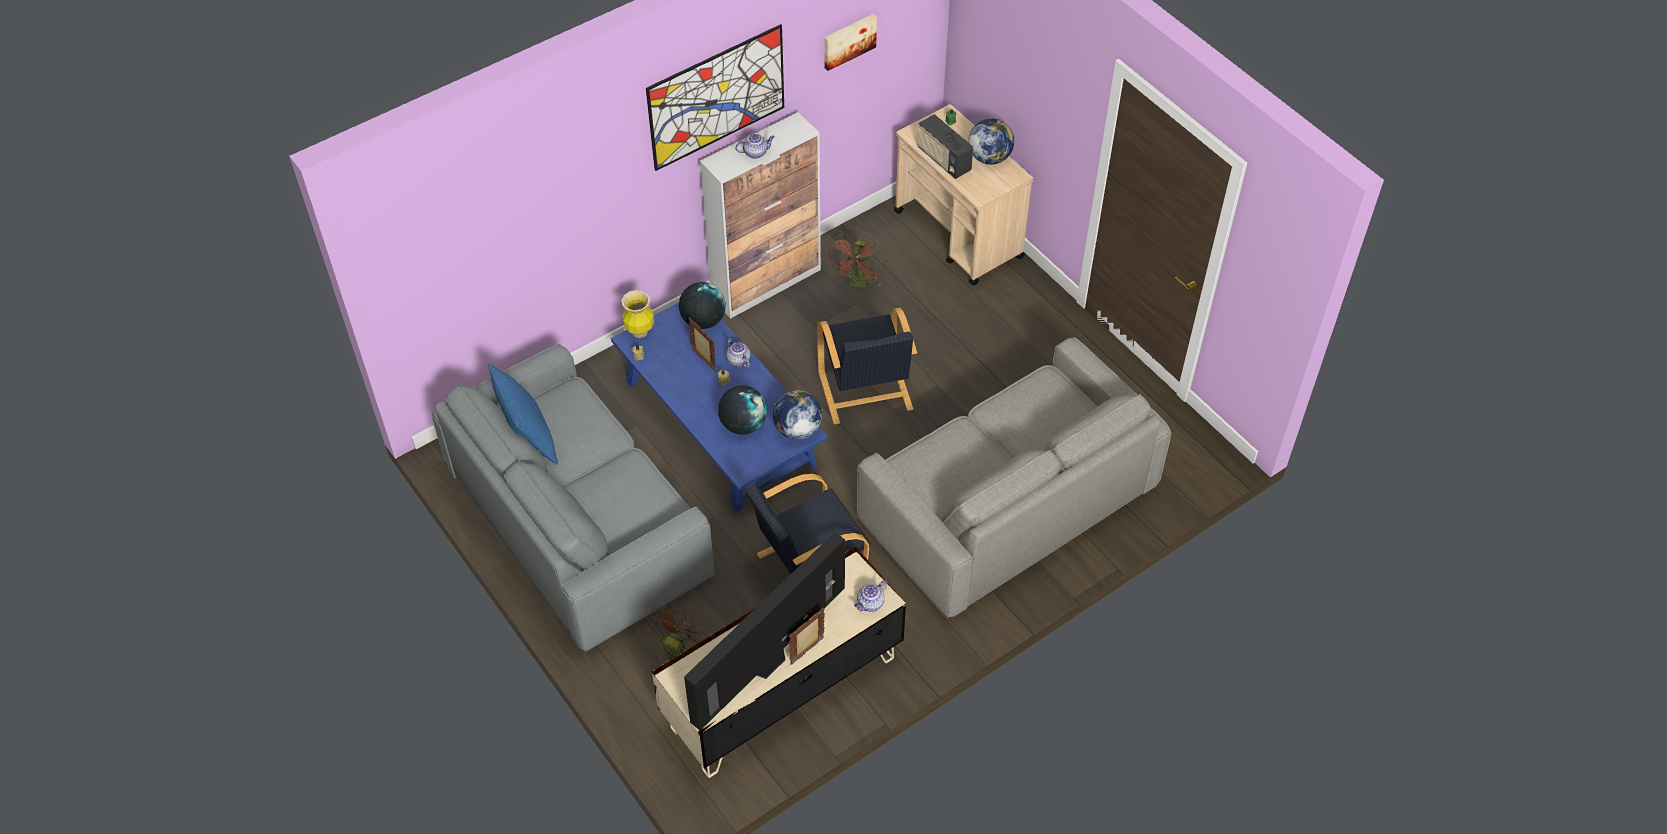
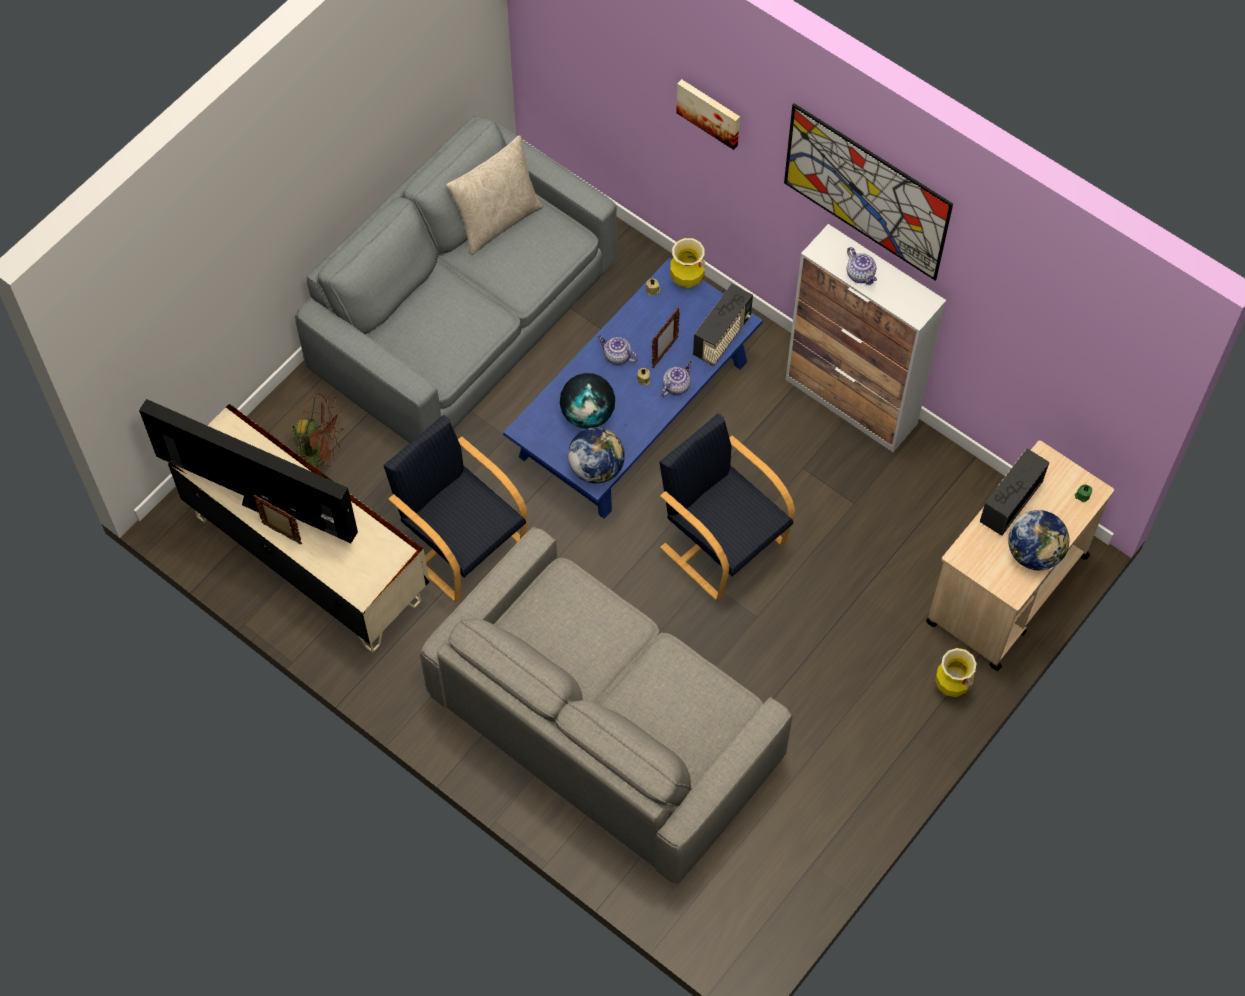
camera: 75 degrees right, 10 degrees up
blue pillow [488,363,558,465] -> beige pillow [446,135,543,255]
globe [679,282,726,329] -> radio [693,284,753,366]
black armchair [817,308,917,425] -> black armchair turned 75 degrees clockwise [659,414,795,601]
picture [824,14,877,71] -> picture moved to [676,79,740,150]
brown fan [827,229,887,288] -> none
teapot [854,580,887,612] -> teapot moved to [598,335,638,365]
none -> vase [935,648,977,697]

